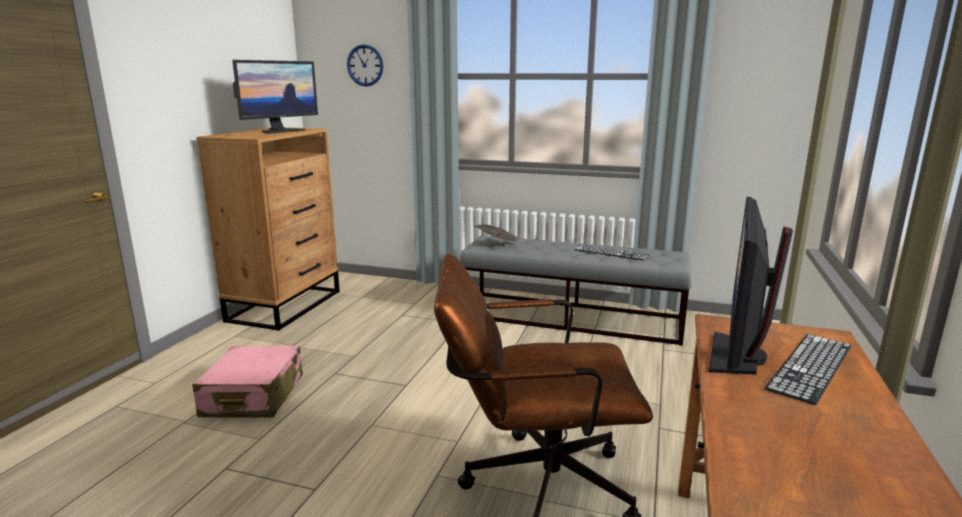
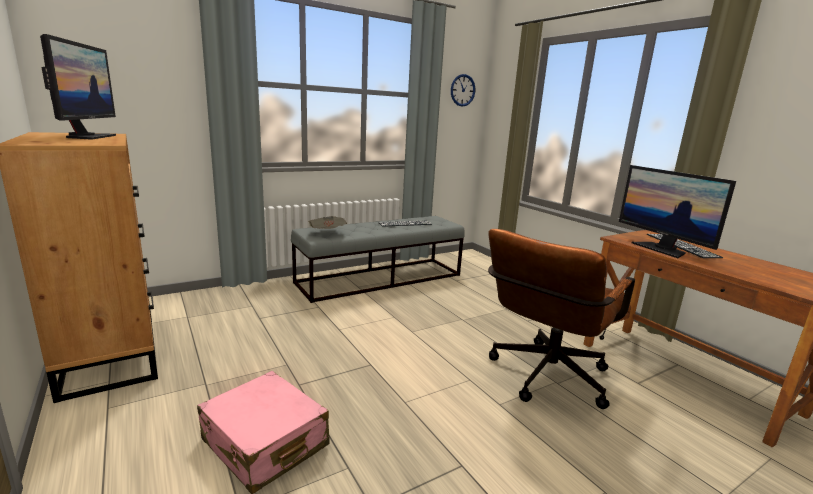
camera: 50 degrees left, 0 degrees up
wall clock [347,44,383,86] -> wall clock moved to [451,74,475,107]

